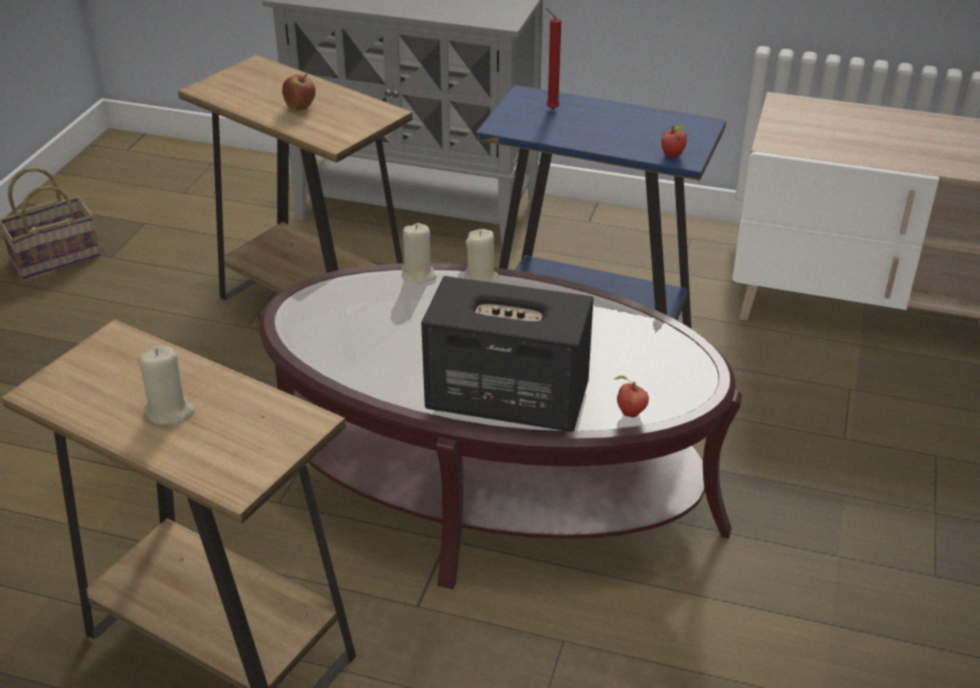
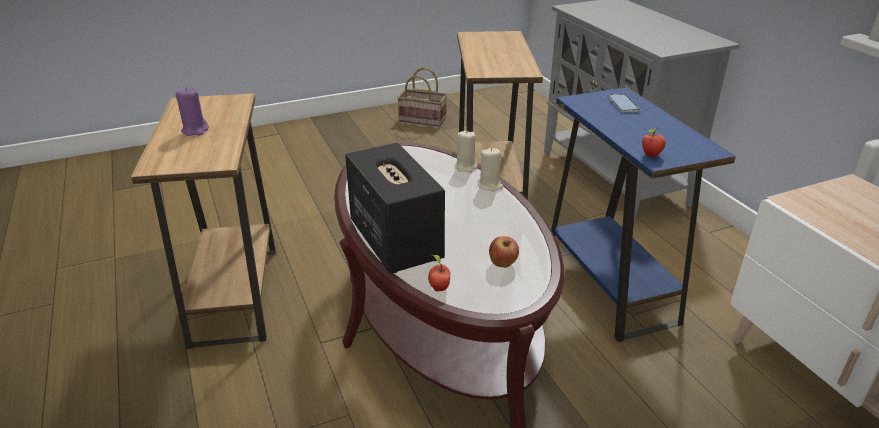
camera: 50 degrees right, 5 degrees down
beige candle [138,346,195,425] -> purple candle [176,87,209,136]
apple [282,74,316,111] -> apple moved to [489,236,519,268]
red candle [546,8,561,109] -> phone [607,94,640,113]

